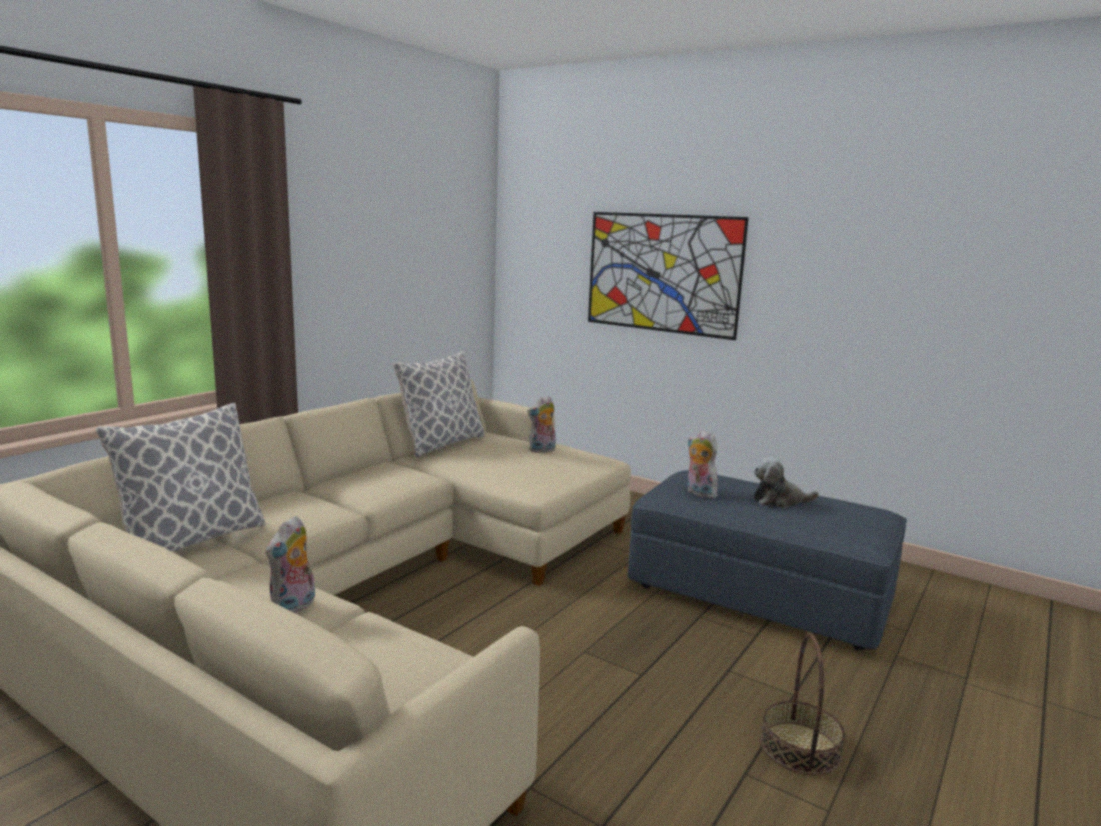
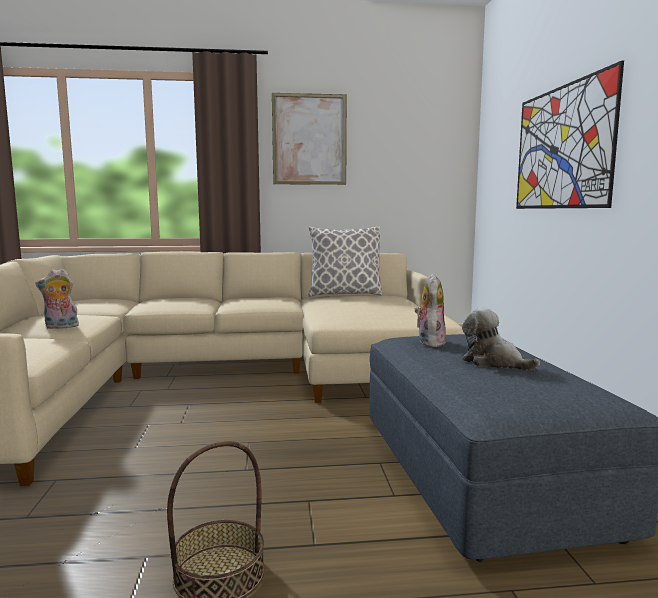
camera: 50 degrees right, 5 degrees down
pillow [95,403,266,552] -> none
plush toy [527,396,556,453] -> none
none -> picture [272,93,347,185]

